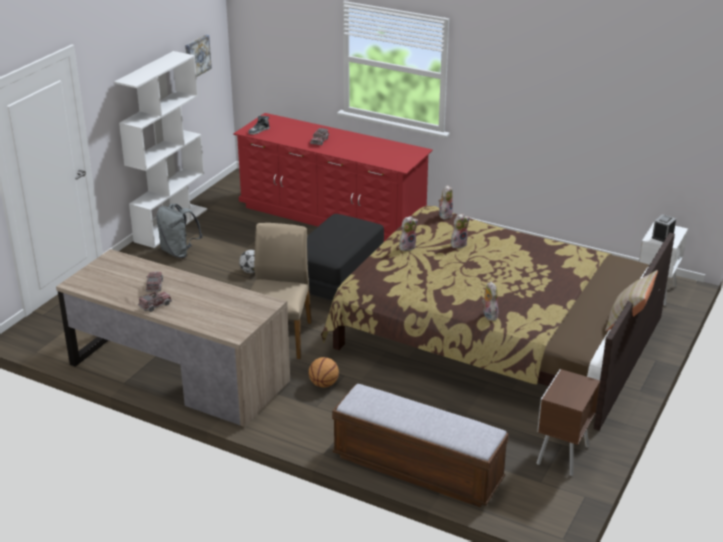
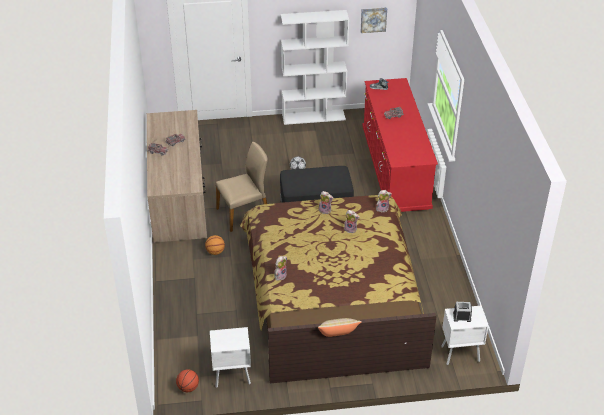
camera: 55 degrees right, 10 degrees up
grey backpack [156,204,203,258] -> none
bench [332,384,509,507] -> none
brown nightstand [537,369,600,476] -> white nightstand [210,327,251,388]
none -> basketball [176,369,199,392]

